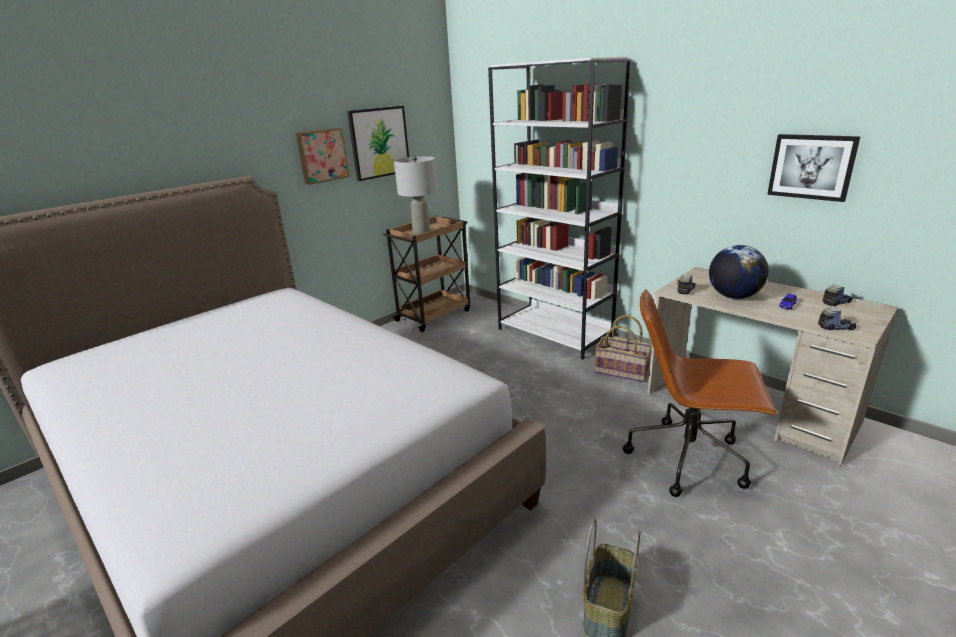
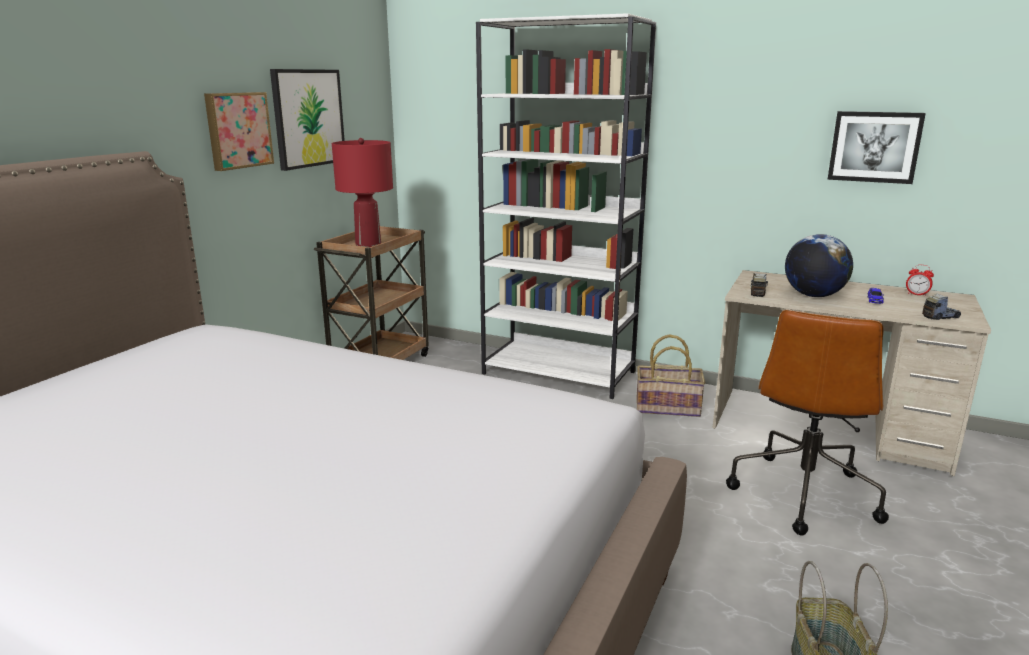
camera: 20 degrees left, 5 degrees down
grey table lamp [394,156,438,235] -> red table lamp [332,138,393,247]
brown office chair [623,289,778,497] -> brown office chair turned 60 degrees counterclockwise [726,310,889,535]
toy truck [823,284,853,306] -> alarm clock [906,265,934,296]

